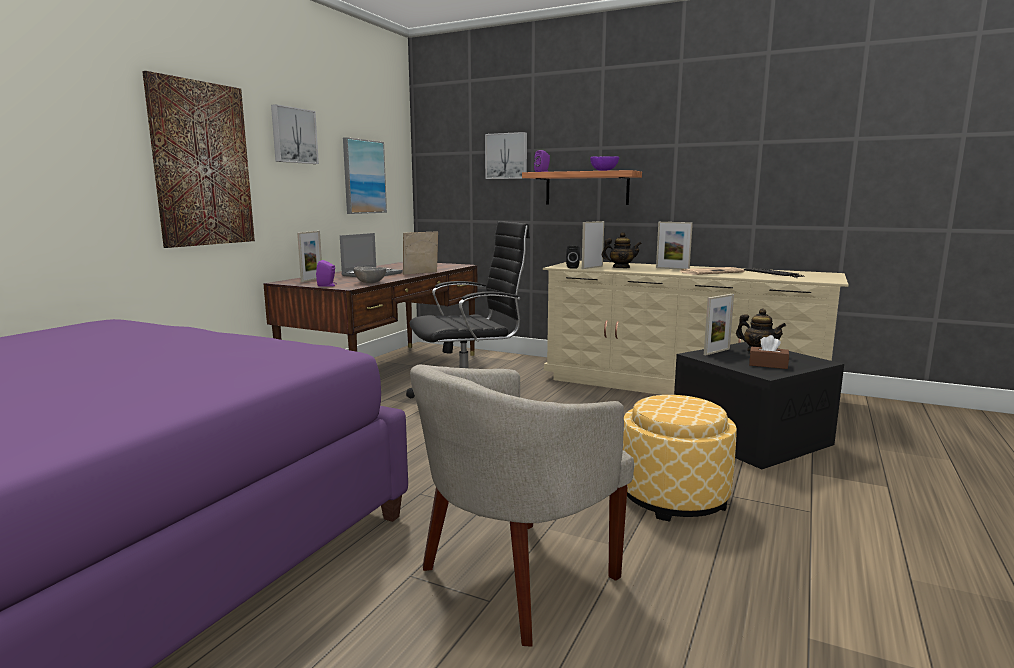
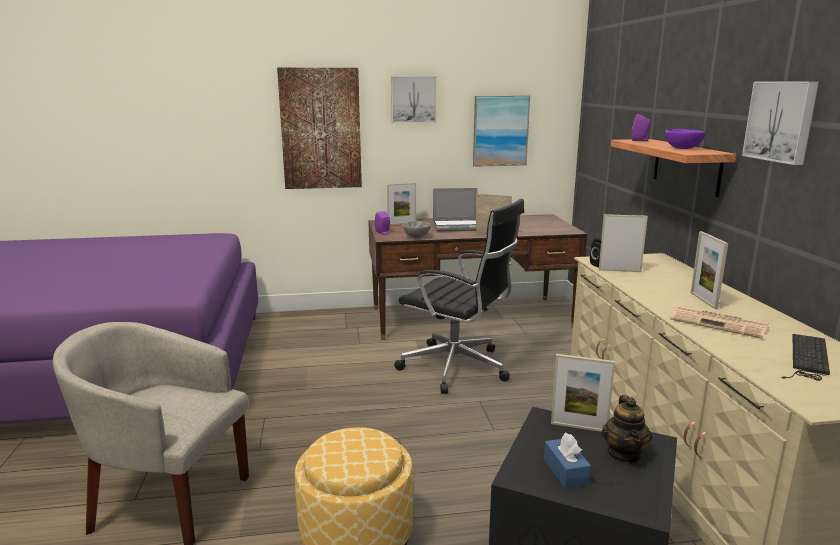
camera: 55 degrees right, 5 degrees up
picture [485,132,527,179] -> picture moved to [742,81,819,165]
teapot [602,232,642,268] -> none
brown tissue box [749,335,789,369] -> blue tissue box [544,433,591,488]

